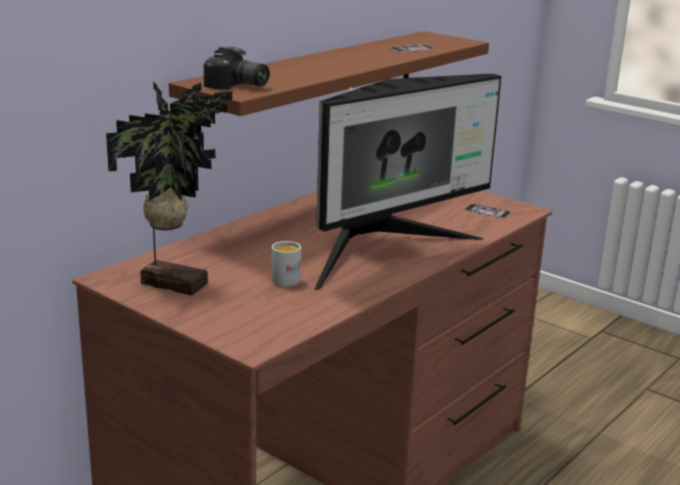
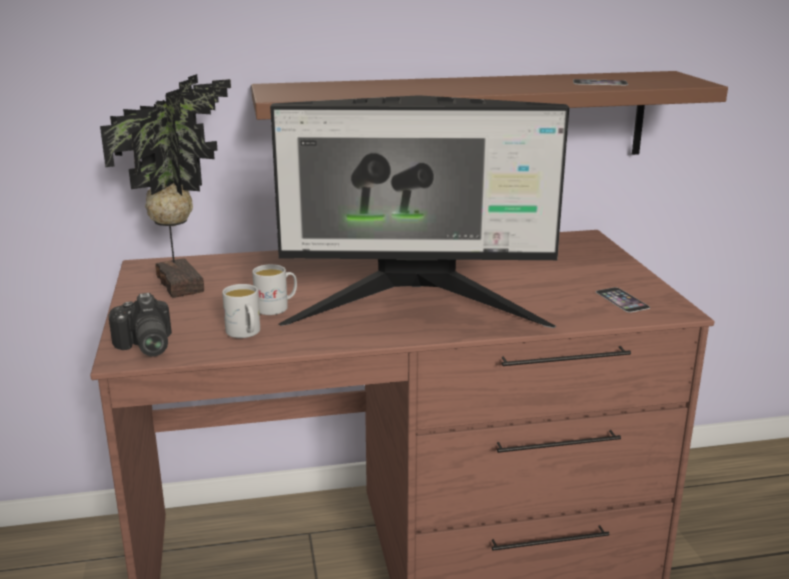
camera: 40 degrees right, 0 degrees up
camera [204,46,270,90] -> camera moved to [108,293,172,356]
none -> white mug [222,284,260,338]

